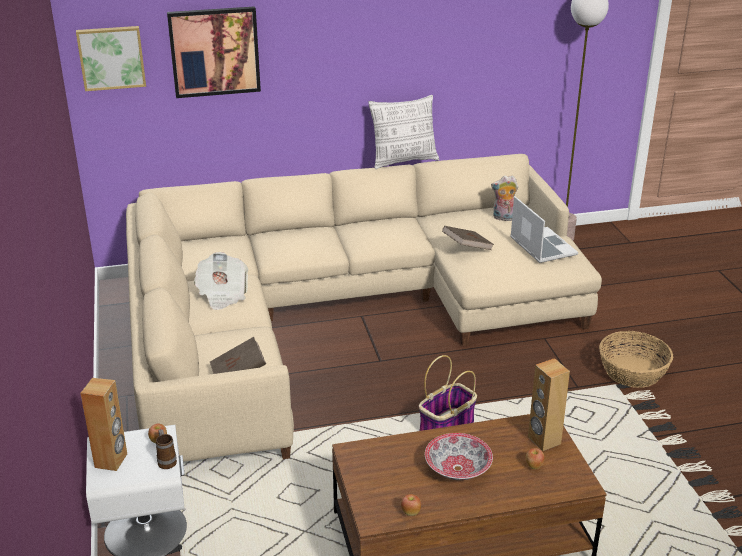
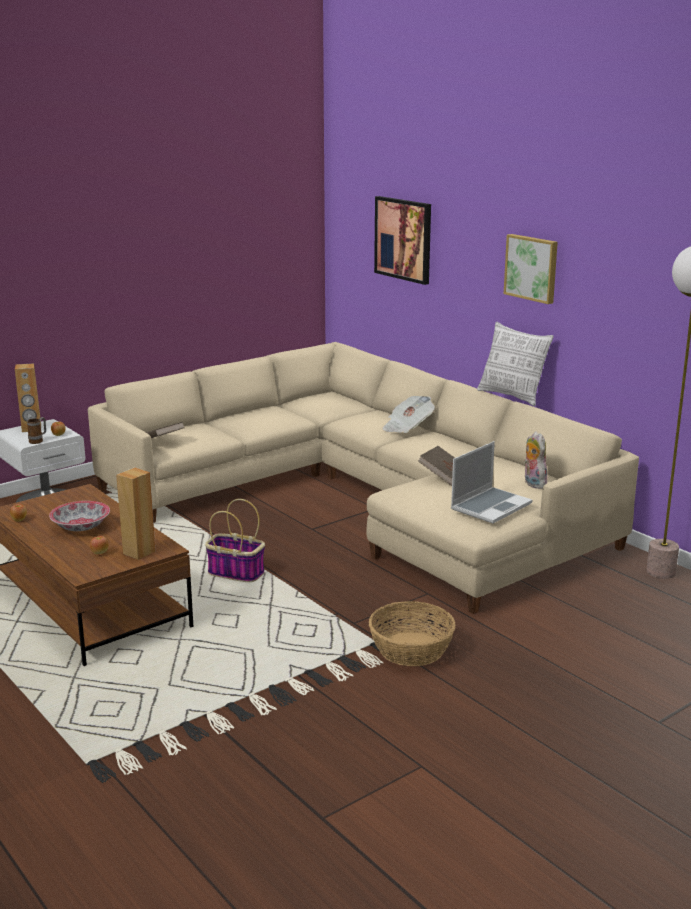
camera: 65 degrees right, 10 degrees down
picture [76,26,146,91] -> picture moved to [504,234,558,304]
newspaper [194,252,248,310] -> newspaper moved to [382,396,435,433]

